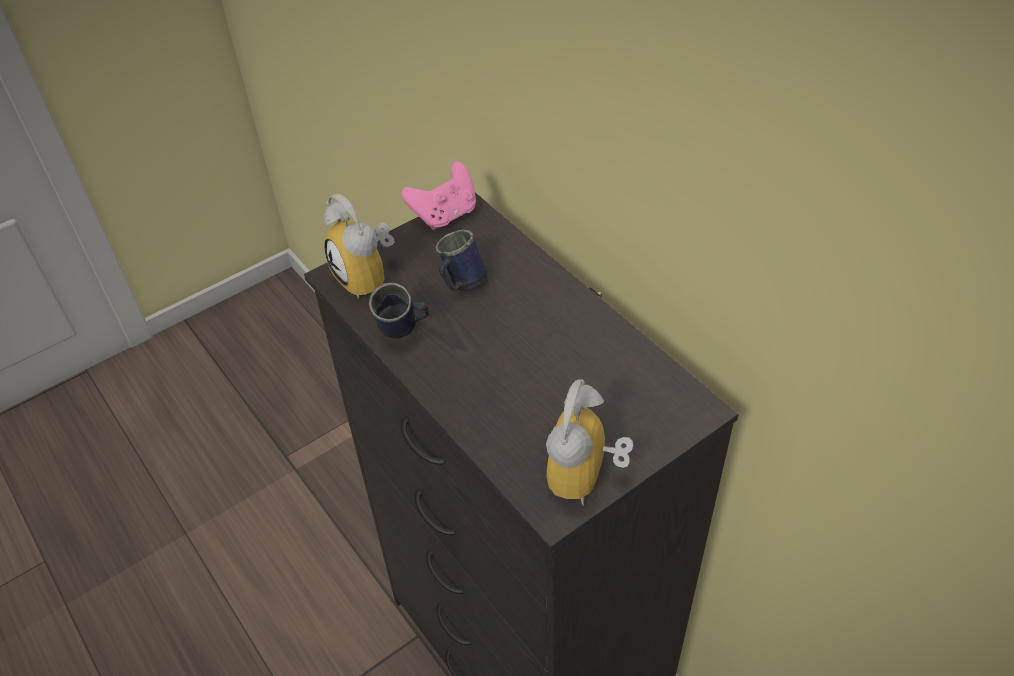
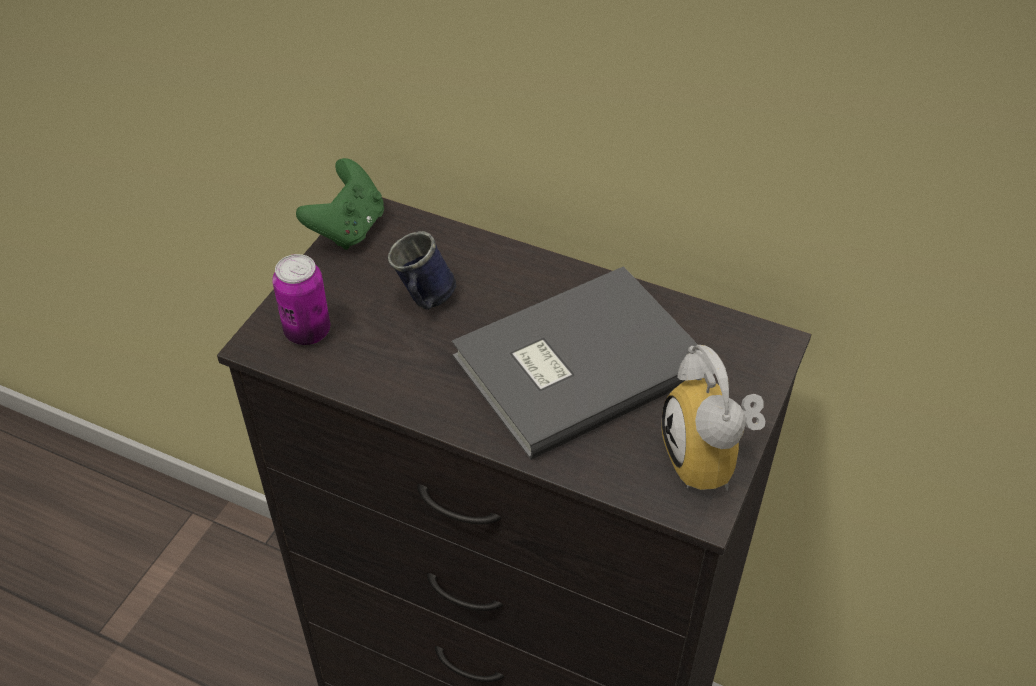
camera: 30 degrees left, 0 degrees up
alarm clock [324,194,395,299] -> can [272,254,330,345]
blue mug [369,283,429,339] -> none
pink game controller [401,162,476,230] -> green game controller [296,158,384,250]
none -> grey book [452,266,699,460]

